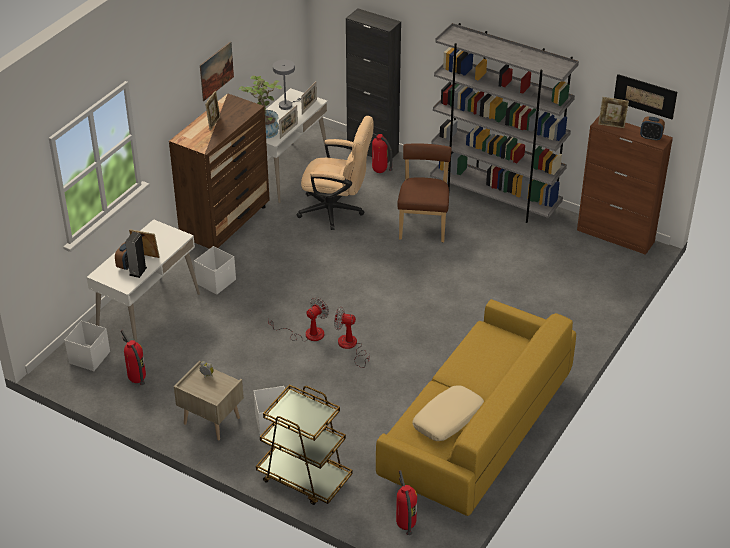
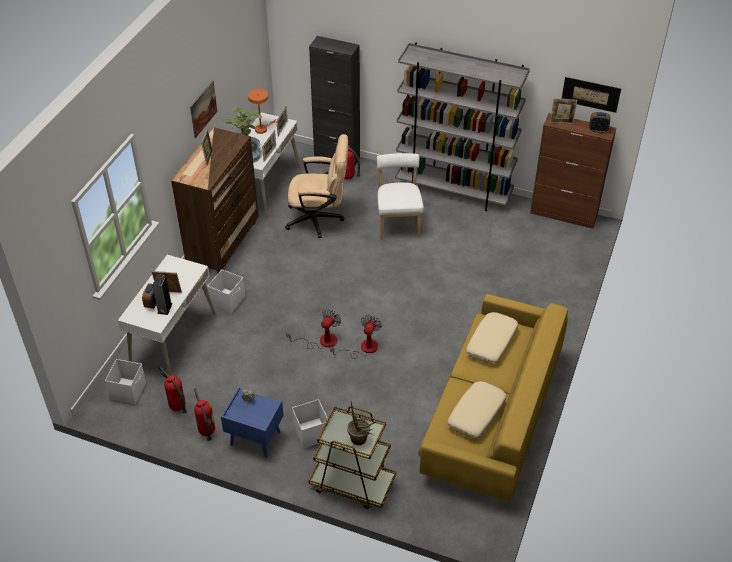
camera: 10 degrees left, 5 degrees up
beige nightstand [174,360,244,440] -> blue nightstand [221,387,284,457]
grey table lamp [273,60,301,110] -> orange table lamp [248,89,277,134]
fan [334,306,370,368] -> fan turned 105 degrees clockwise [330,315,382,359]
fire extinguisher [396,470,417,535] -> fire extinguisher moved to [194,388,215,441]
brown chair [397,143,452,242] -> white chair [377,153,424,240]
none -> potted plant [347,402,376,445]
none -> beige pillow [466,312,519,364]

